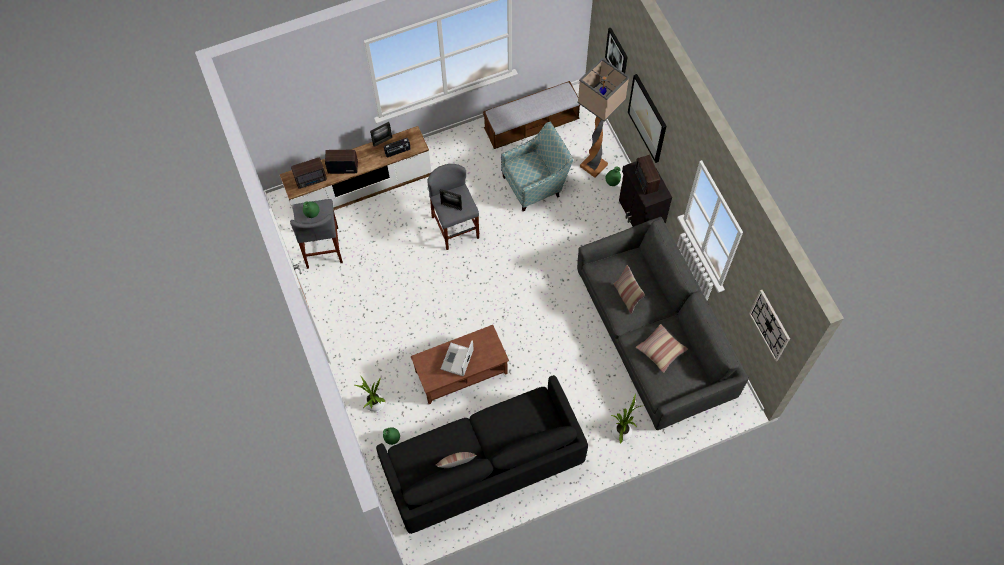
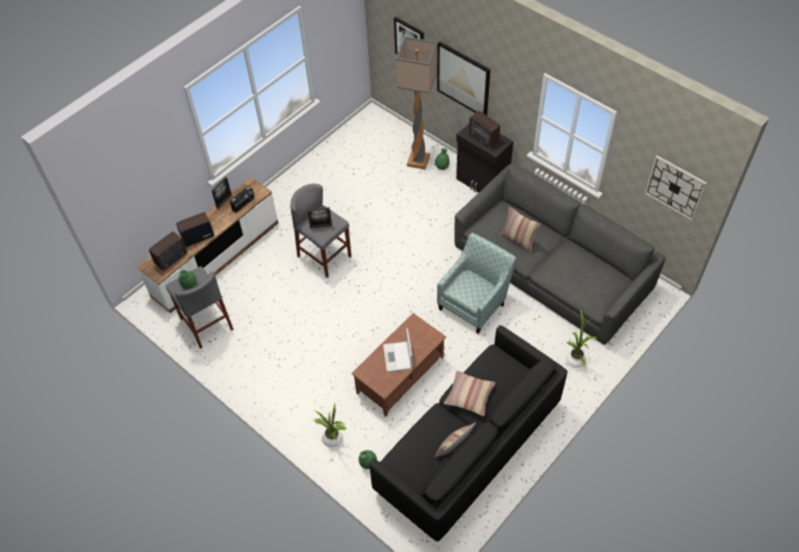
camera: 25 degrees left, 10 degrees down
bench [483,81,580,149] -> none
armchair [501,122,574,211] -> armchair moved to [437,232,517,334]
pillow [636,324,688,373] -> pillow moved to [444,371,495,416]

